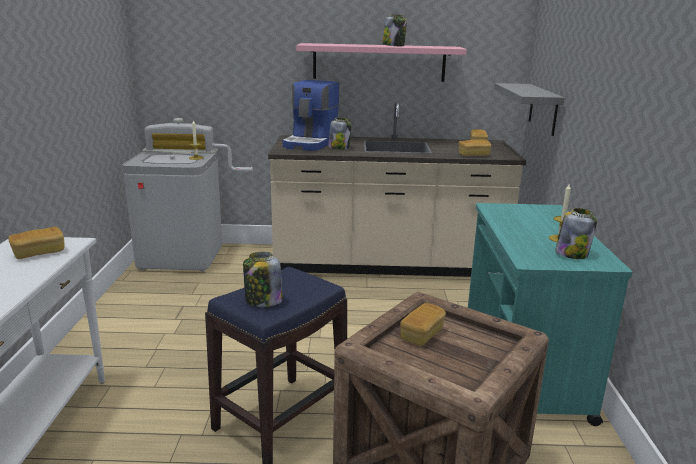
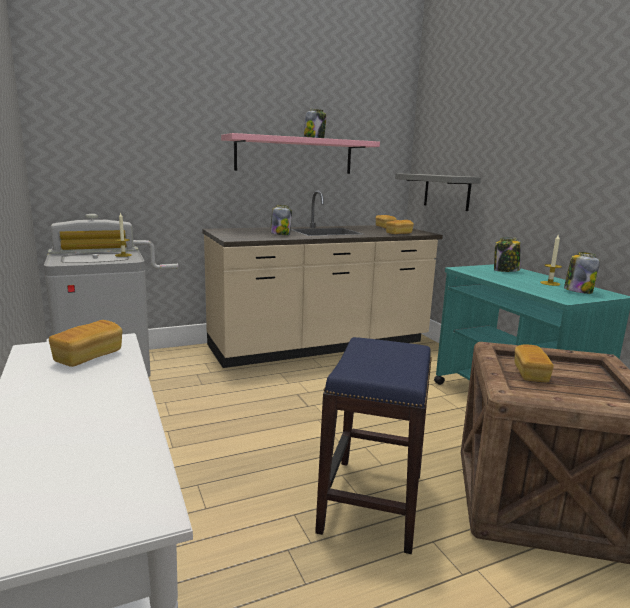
camera: 25 degrees left, 5 degrees down
jar [243,252,283,307] -> jar moved to [494,237,521,272]
coffee machine [283,80,339,151] -> none

